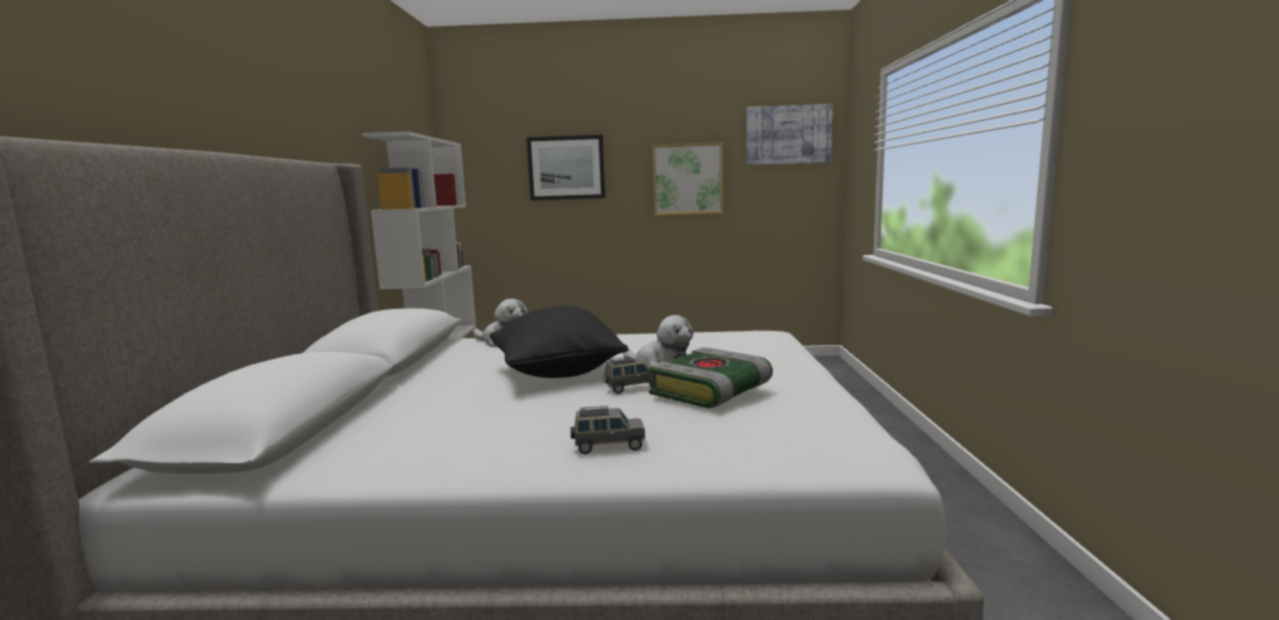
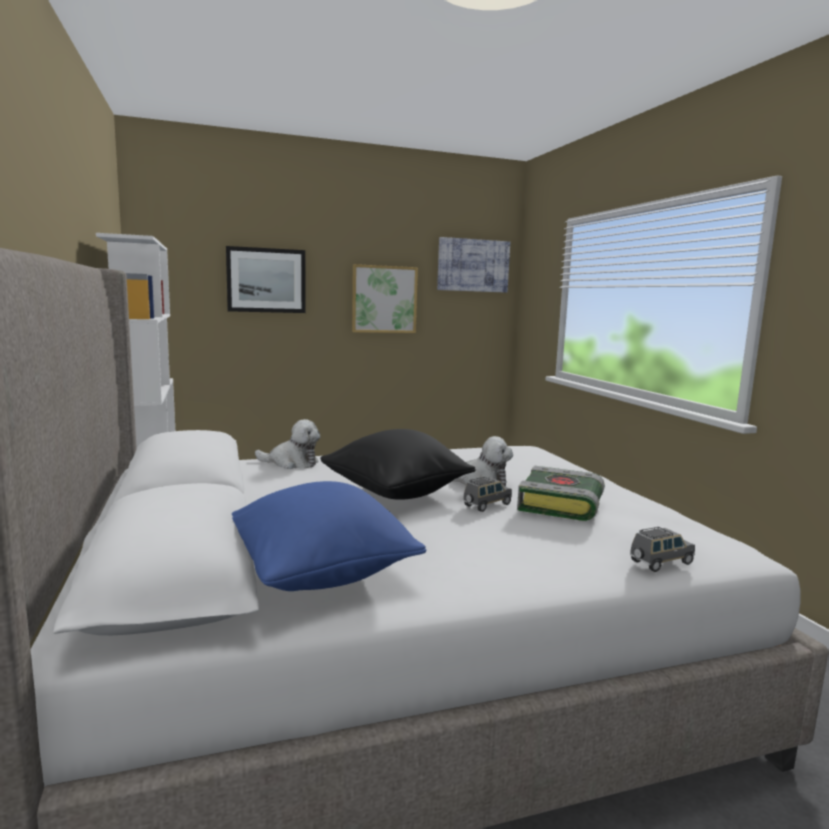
camera: 20 degrees left, 0 degrees up
grey toy car [570,406,645,454] -> grey toy car moved to [630,527,695,572]
none -> blue pillow [232,481,426,591]

